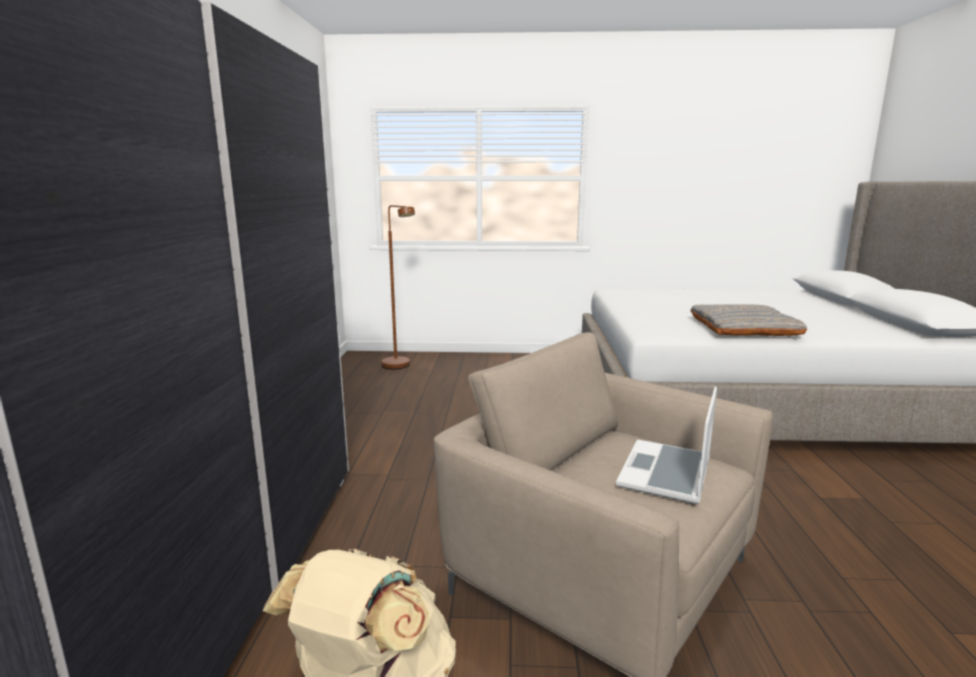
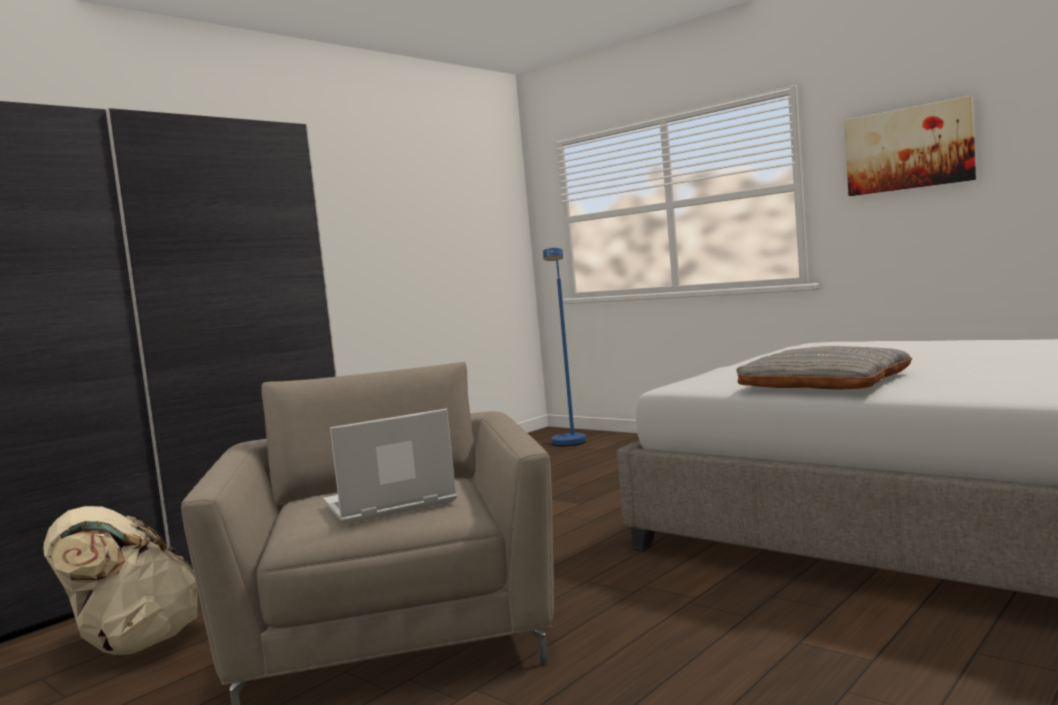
camera: 40 degrees right, 10 degrees down
brown floor lamp [381,205,415,370] -> blue floor lamp [543,248,586,446]
none -> picture [844,96,976,196]

